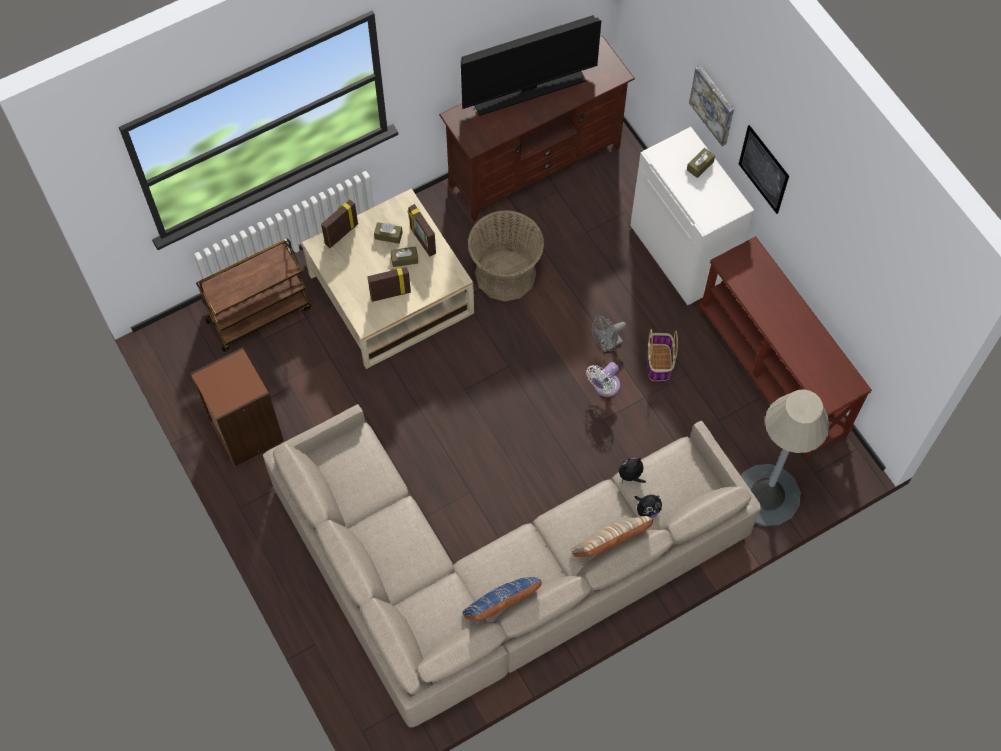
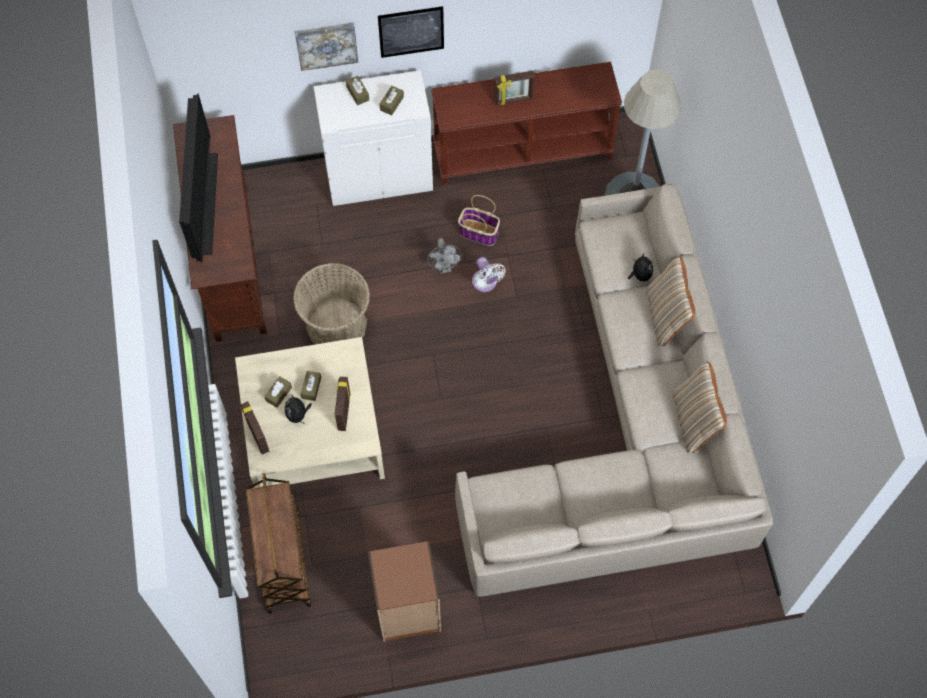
camera: 70 degrees left, 0 degrees up
picture frame [407,204,436,257] -> picture frame moved to [494,71,534,105]
blue pillow [462,577,542,621] -> beige pillow [673,361,727,453]
plush toy [619,457,646,484] -> plush toy moved to [285,395,312,424]
none -> brown tissue box [380,86,404,115]

